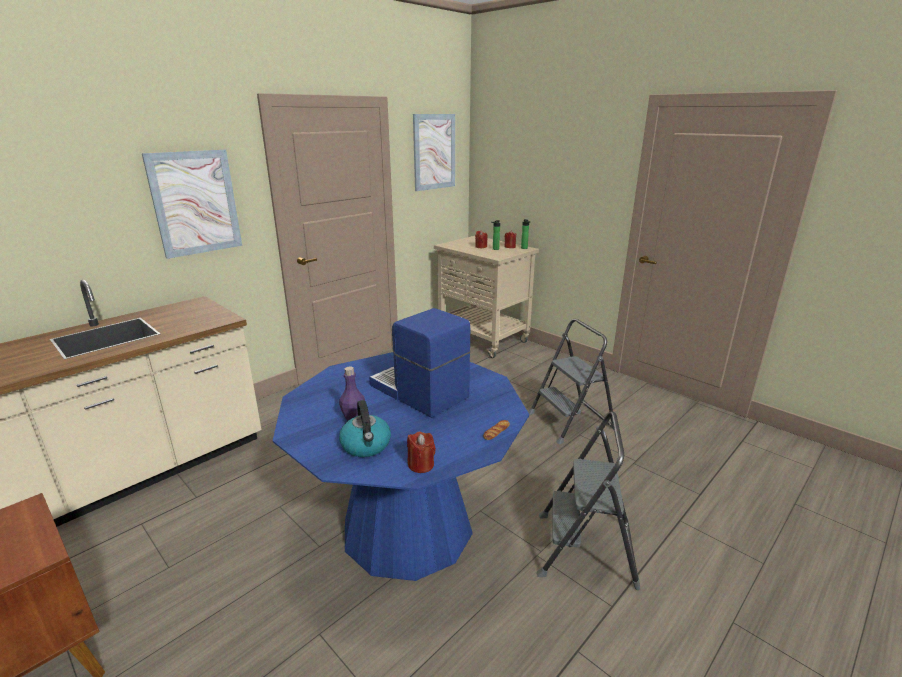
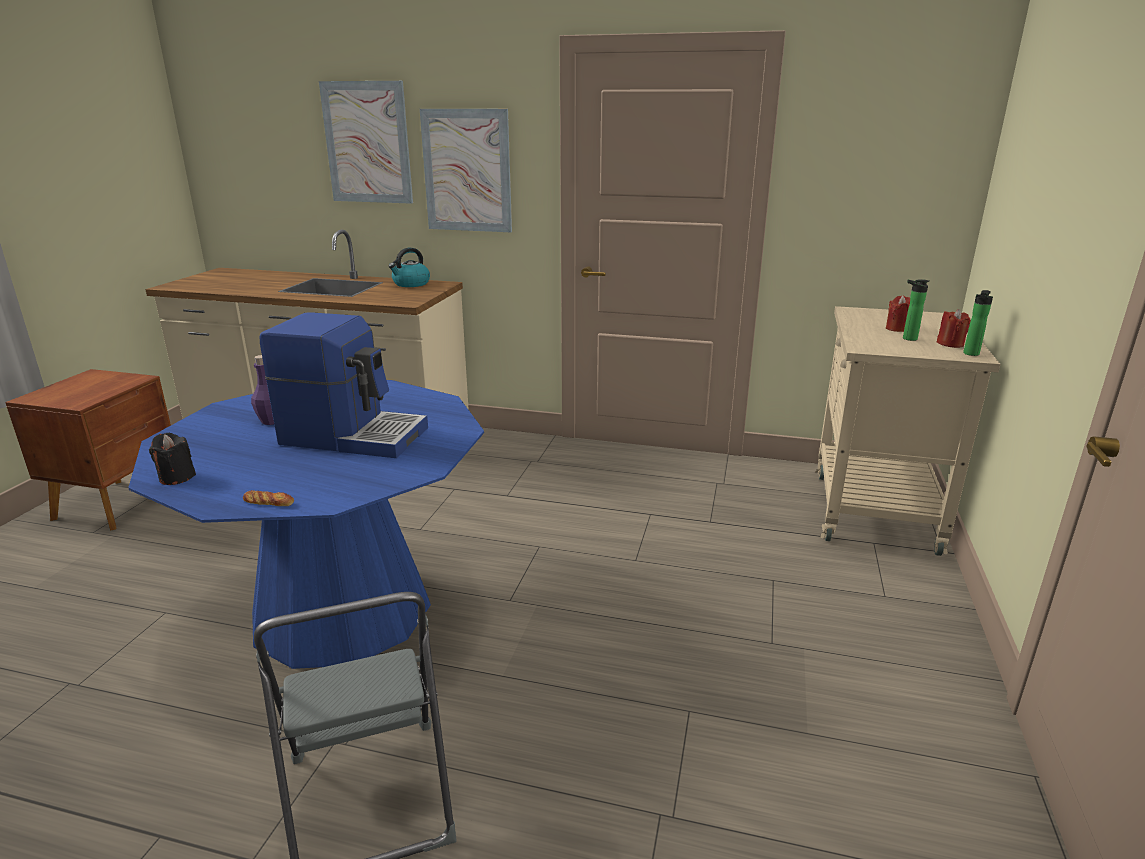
camera: 60 degrees right, 0 degrees up
kettle [339,400,391,457] -> kettle moved to [388,248,430,287]
coffee machine [369,308,471,418] -> coffee machine turned 90 degrees clockwise [259,312,428,458]
red candle [407,431,436,473] -> black candle [149,433,196,485]
picture [413,114,455,191] -> picture moved to [319,81,413,204]
grey step ladder [528,319,614,444] -> none

